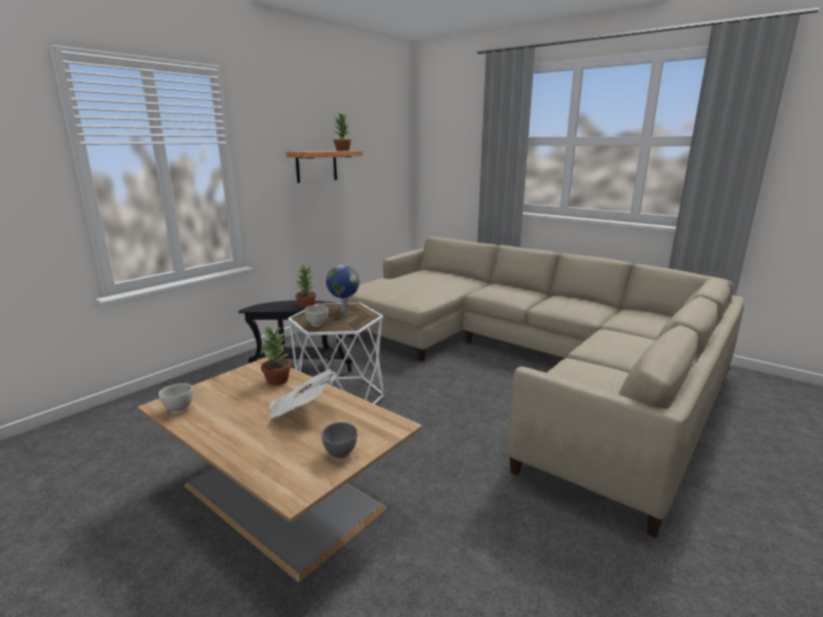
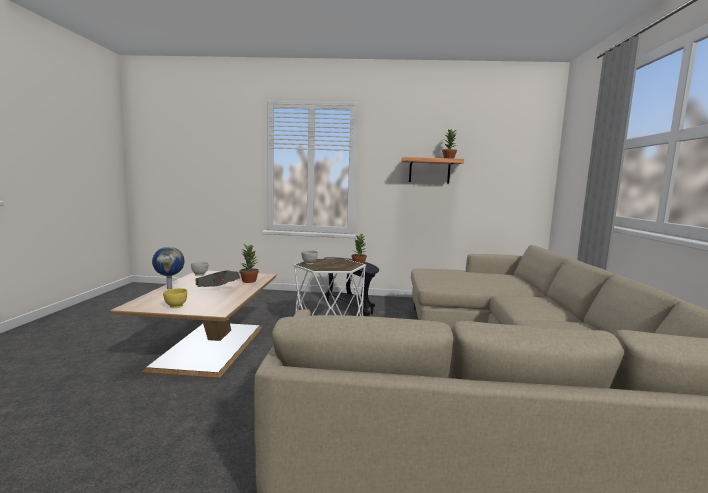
camera: 55 degrees right, 10 degrees down
grey bowl [321,422,357,459] -> yellow bowl [163,288,187,308]
globe [326,265,360,313] -> globe moved to [152,247,184,289]

